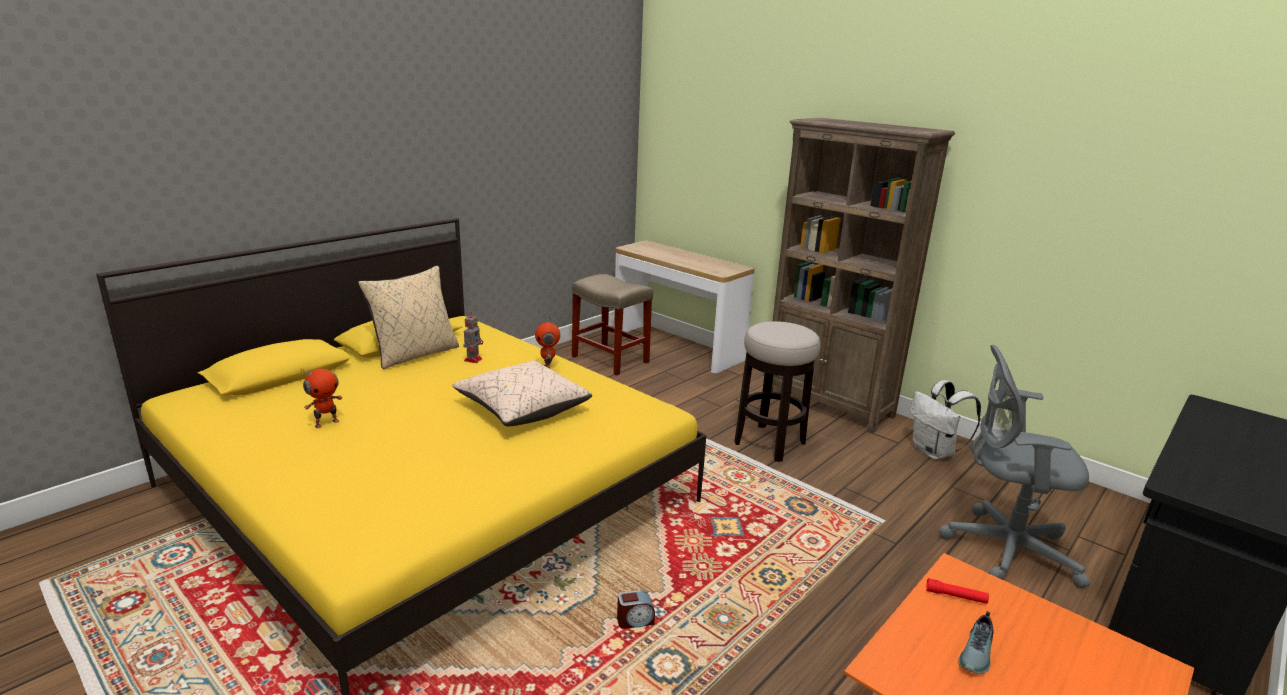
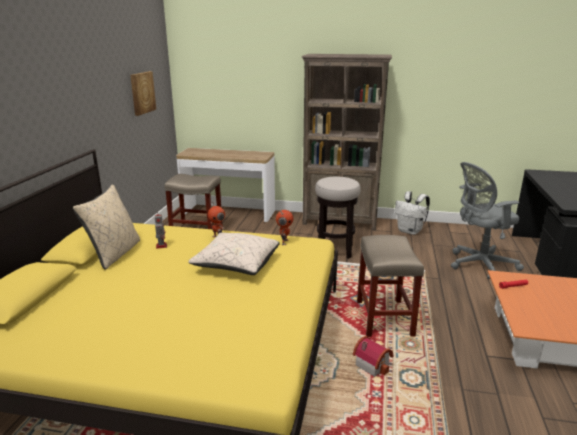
camera: 30 degrees left, 0 degrees up
toy robot [301,368,342,428] -> toy robot moved to [276,210,293,245]
alarm clock [617,590,655,629] -> toy house [353,336,394,377]
shoe [958,611,994,674] -> none
none -> picture [130,71,156,116]
none -> beige stool [357,235,424,337]

